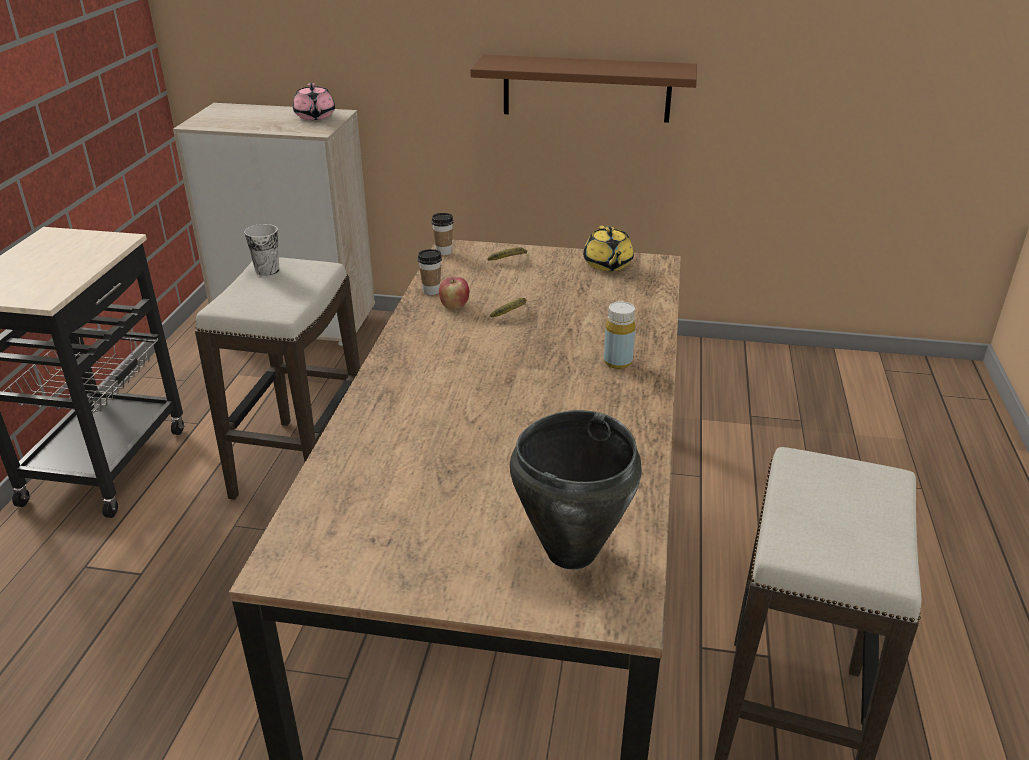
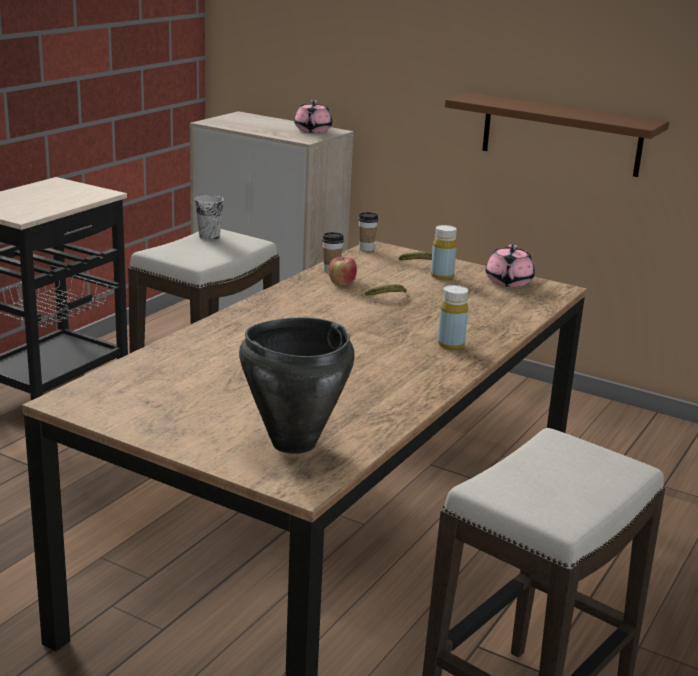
camera: 20 degrees right, 10 degrees down
yellow teapot [583,226,634,271] -> pink teapot [485,244,535,287]
none -> yellow bottle [431,225,457,280]

